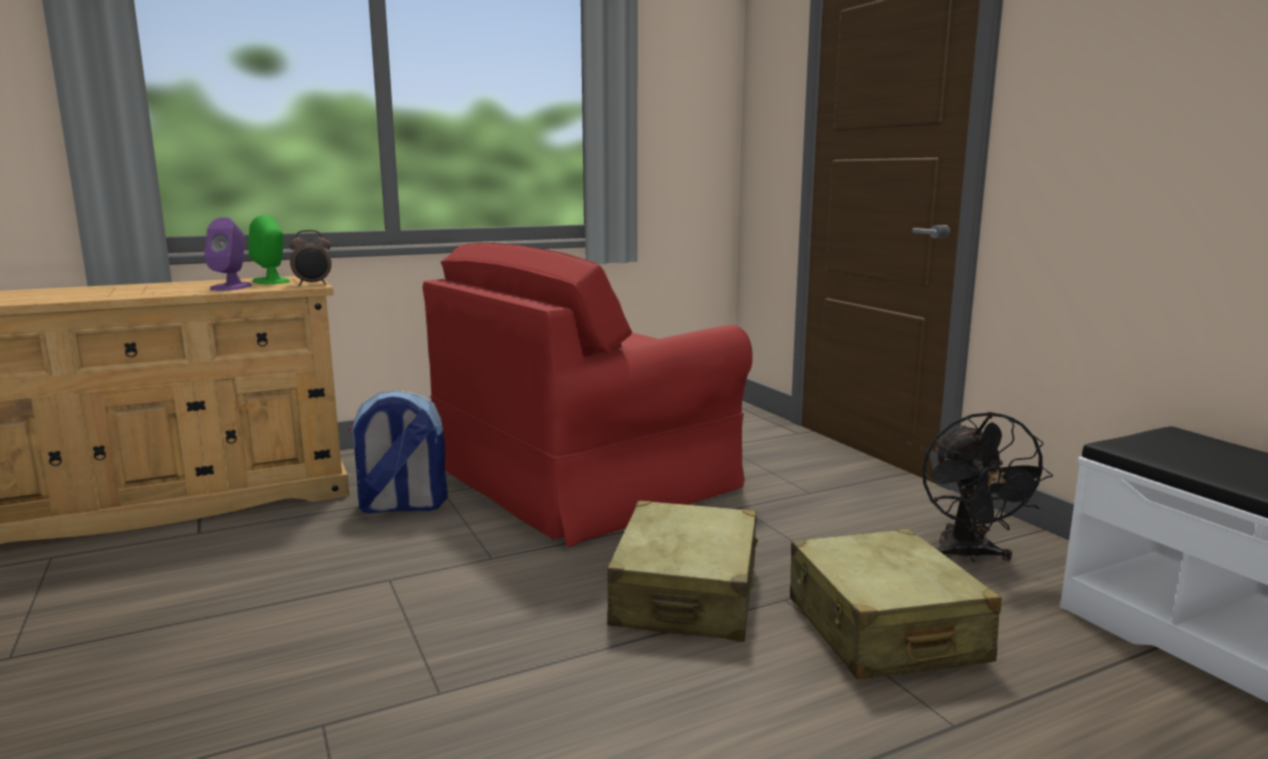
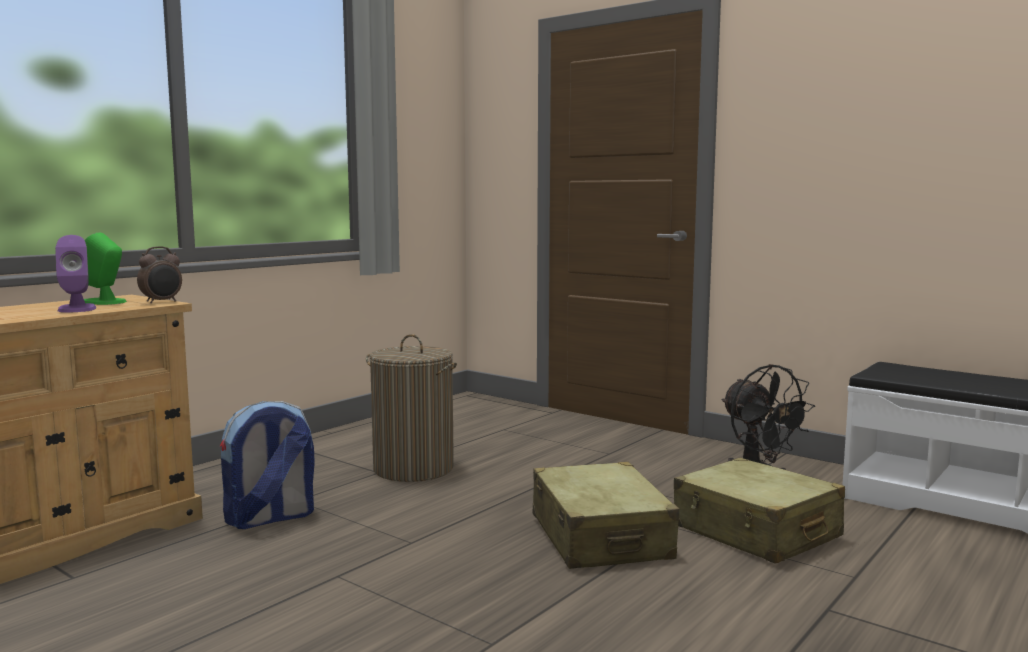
camera: 25 degrees left, 5 degrees down
red armchair [422,243,753,547] -> laundry basket [366,334,457,482]

